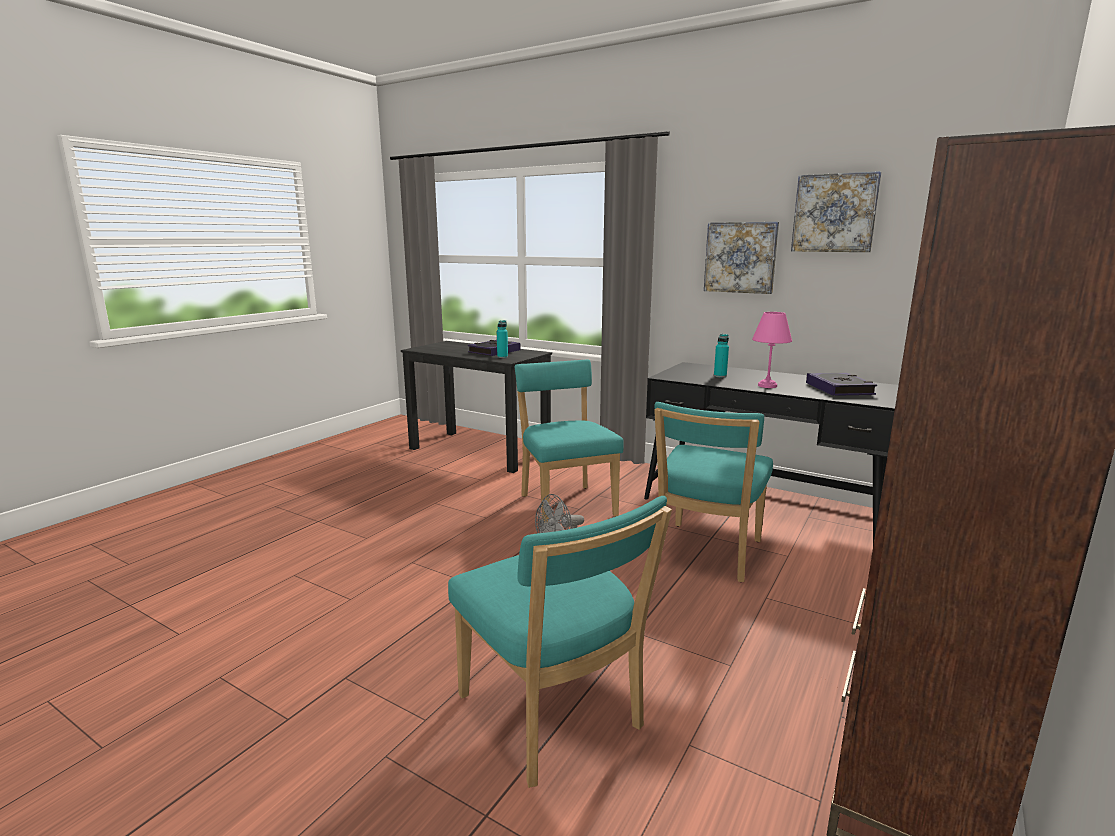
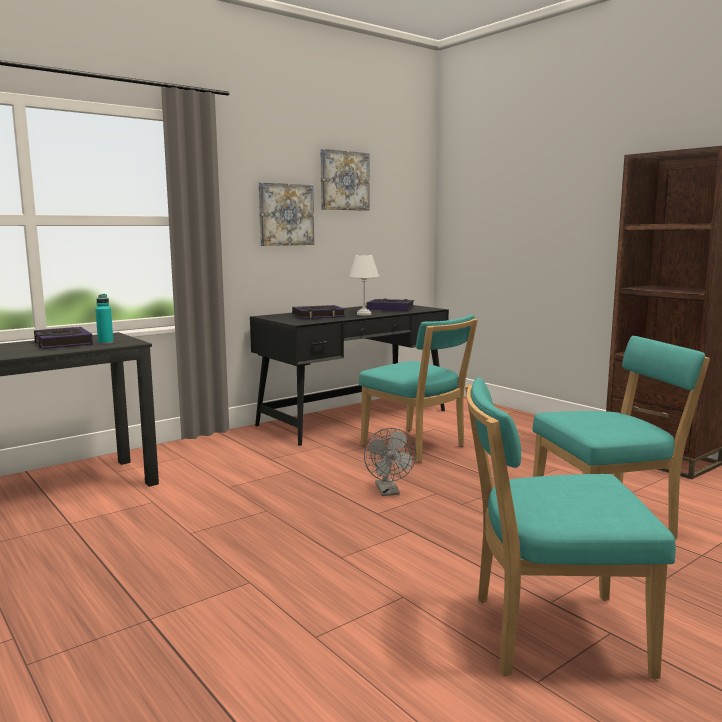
camera: 70 degrees left, 5 degrees down
turquoise chair [515,360,623,523] -> turquoise chair moved to [465,377,676,679]
turquoise bottle [714,334,729,377] -> book [292,305,345,319]
pink table lamp [752,312,792,388] -> white table lamp [349,255,379,315]

